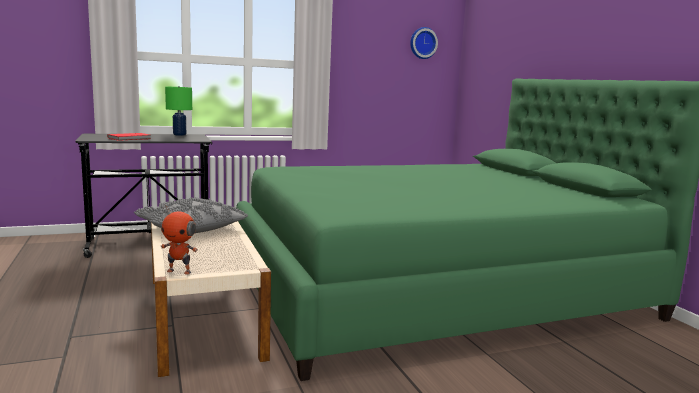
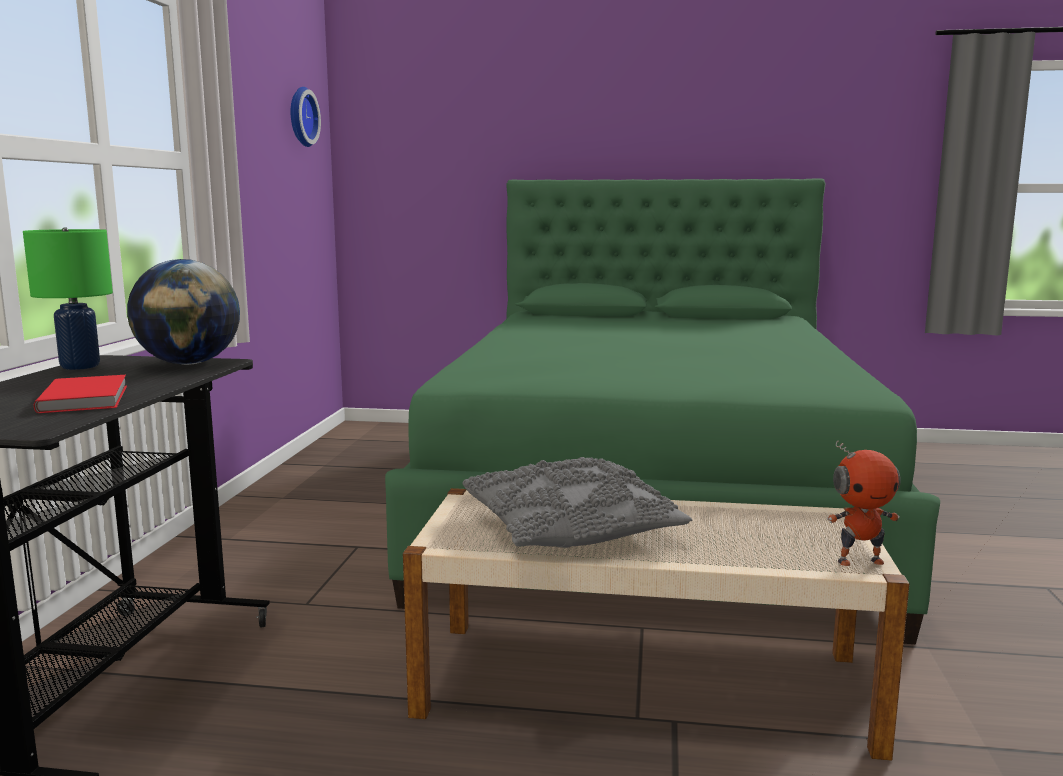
camera: 60 degrees left, 0 degrees up
toy robot [161,205,198,275] -> toy robot turned 45 degrees clockwise [827,441,901,566]
none -> globe [127,259,240,365]

